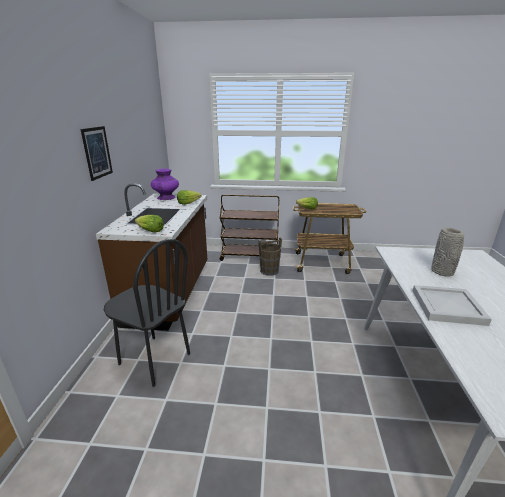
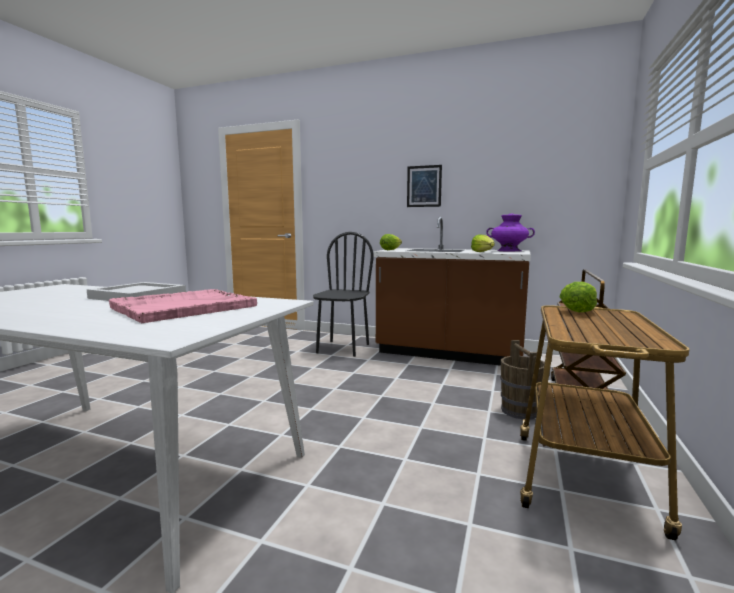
camera: 105 degrees right, 15 degrees down
black chair [104,239,190,387] -> black chair turned 150 degrees clockwise [313,232,374,357]
grey vase [431,228,465,277] -> pink tray [109,289,257,323]

